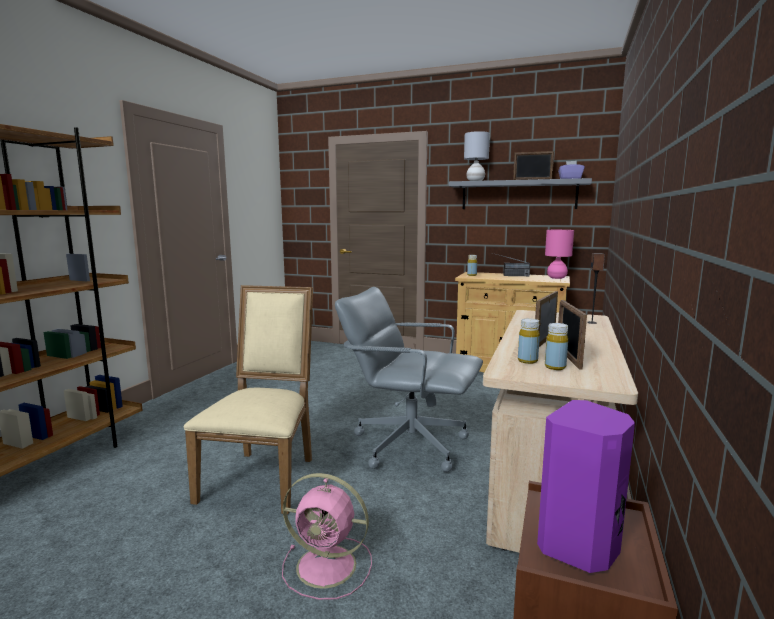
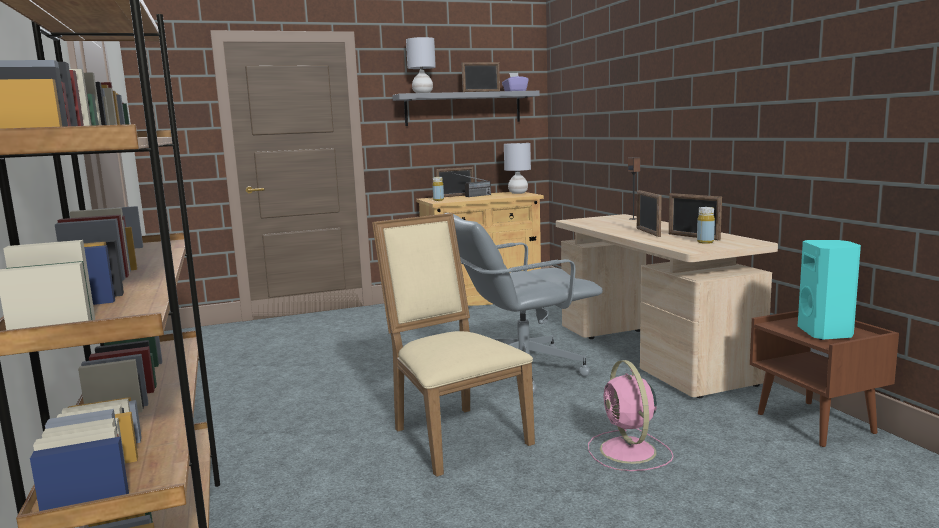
camera: 40 degrees left, 0 degrees up
pink fan [282,473,372,600] -> pink fan turned 105 degrees clockwise [588,360,674,471]
yellow bottle [518,318,540,364] -> none
purple speaker [537,400,635,573] -> turquoise speaker [798,240,861,340]
pink table lamp [545,230,574,279] -> grey table lamp [504,143,531,194]
none -> picture frame [436,167,474,197]

